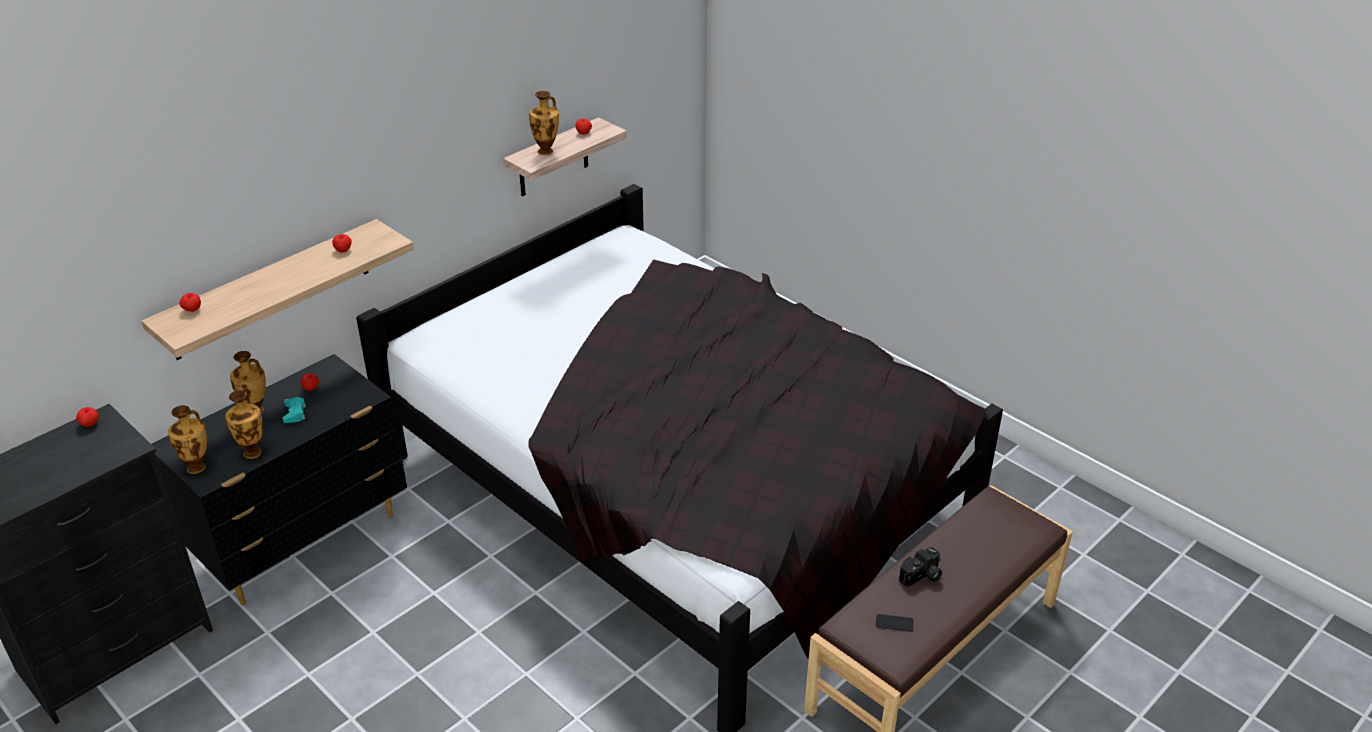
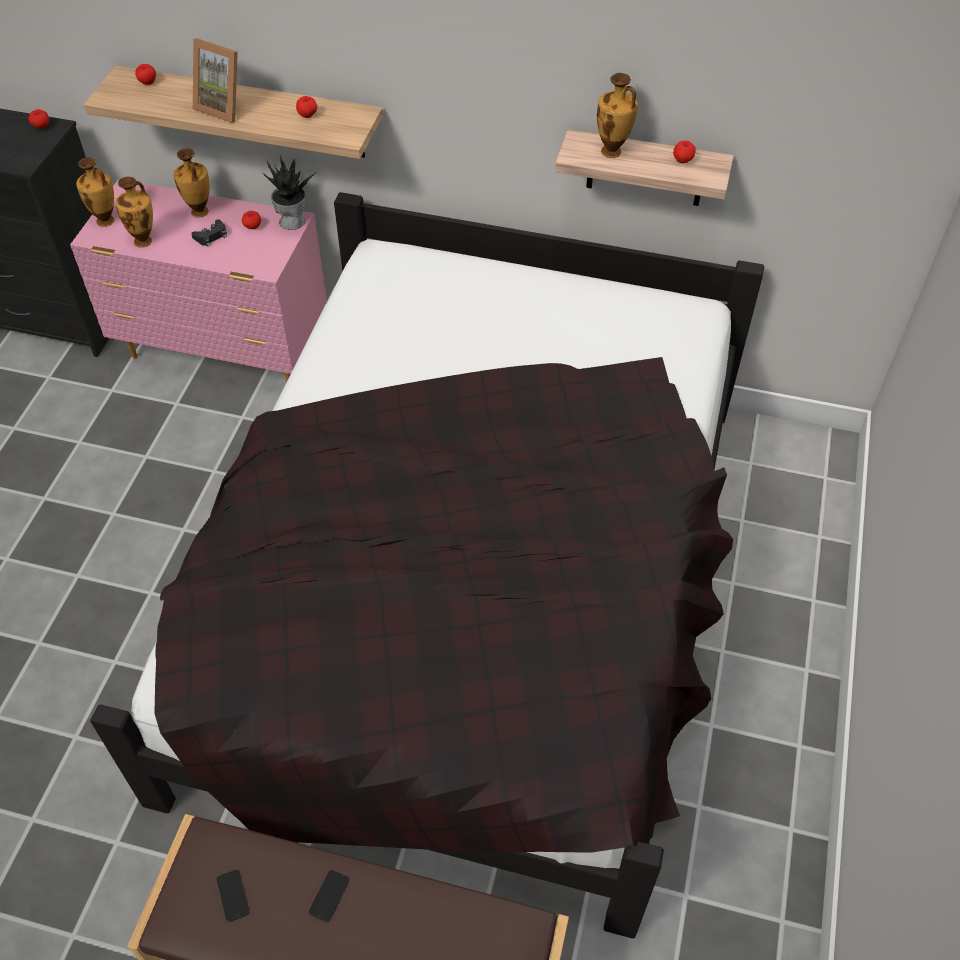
camera: 60 degrees right, 15 degrees up
black dresser [152,354,407,605] -> pink dresser [70,179,327,382]
turquoise game controller [283,397,306,423] -> black game controller [191,219,227,247]
camera [899,547,942,587] -> phone [309,870,350,923]
none -> picture frame [193,38,238,123]
none -> potted plant [263,155,316,230]

